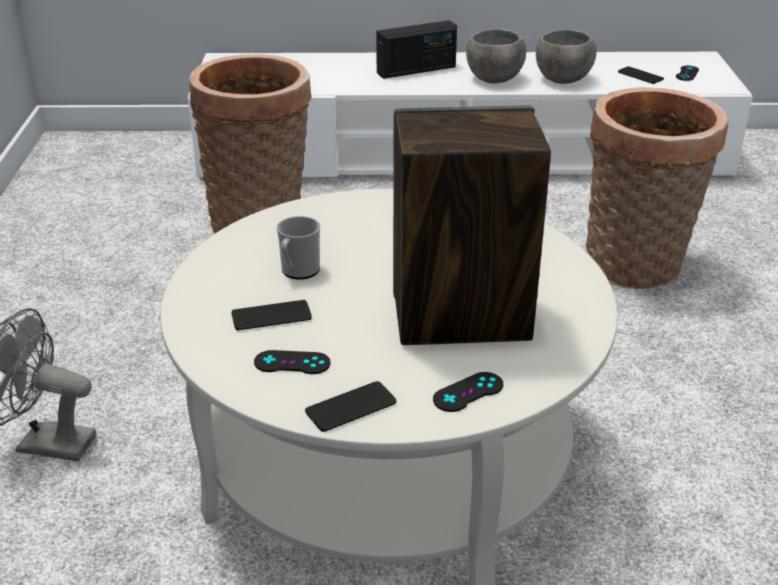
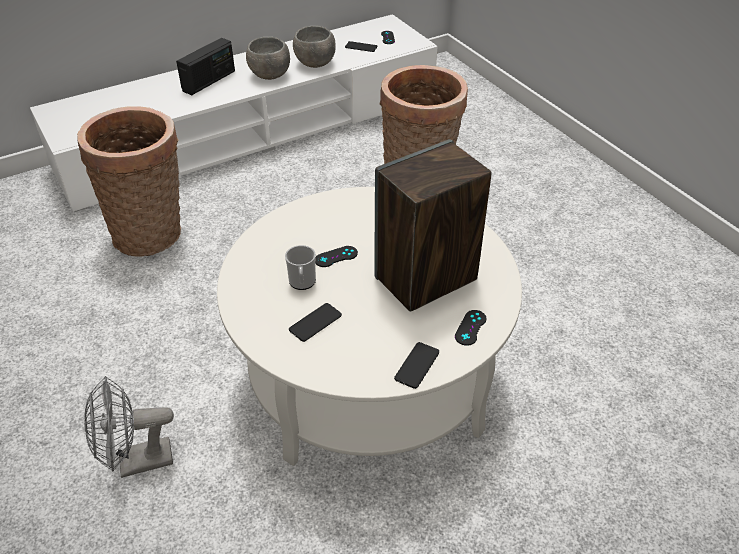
camera: 30 degrees left, 10 degrees up
black game controller [254,350,330,374] -> black game controller moved to [315,246,358,267]

